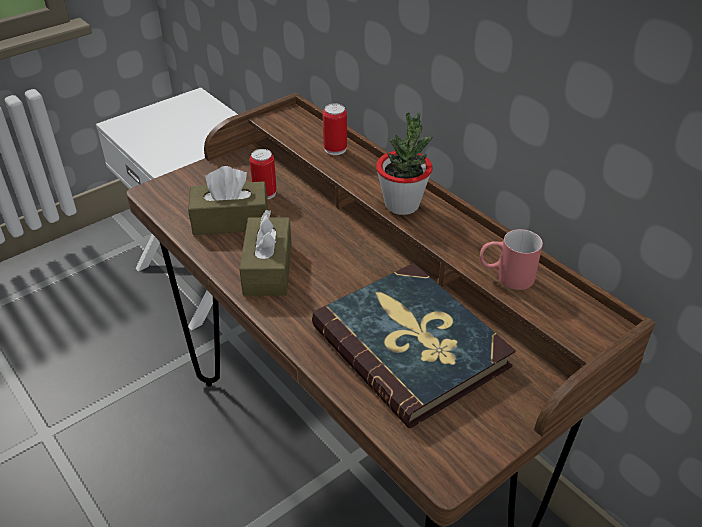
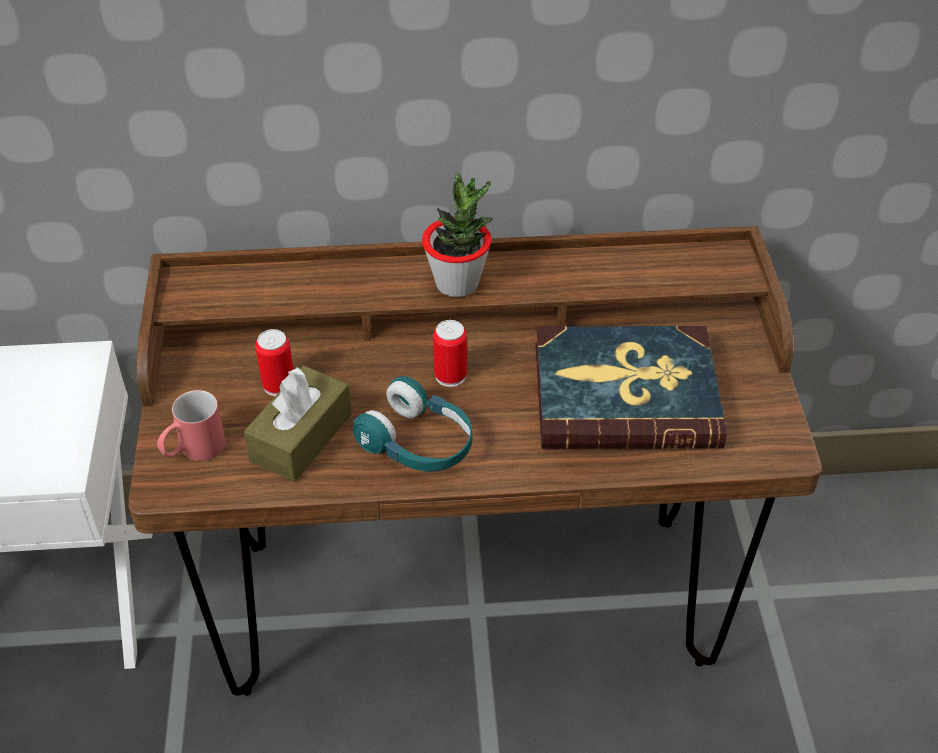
camera: 55 degrees left, 5 degrees up
brown tissue box [239,210,292,296] -> turquoise headphones [353,376,472,472]
can [323,104,347,155] -> can moved to [433,320,467,387]
red mug [480,229,543,290] -> red mug moved to [157,390,226,461]

